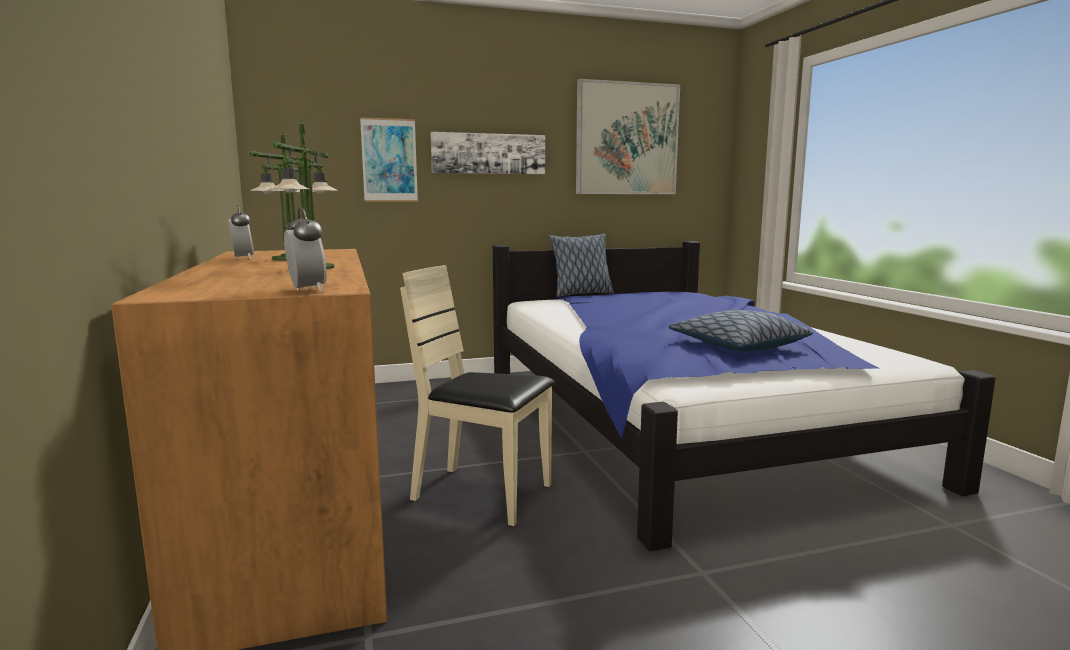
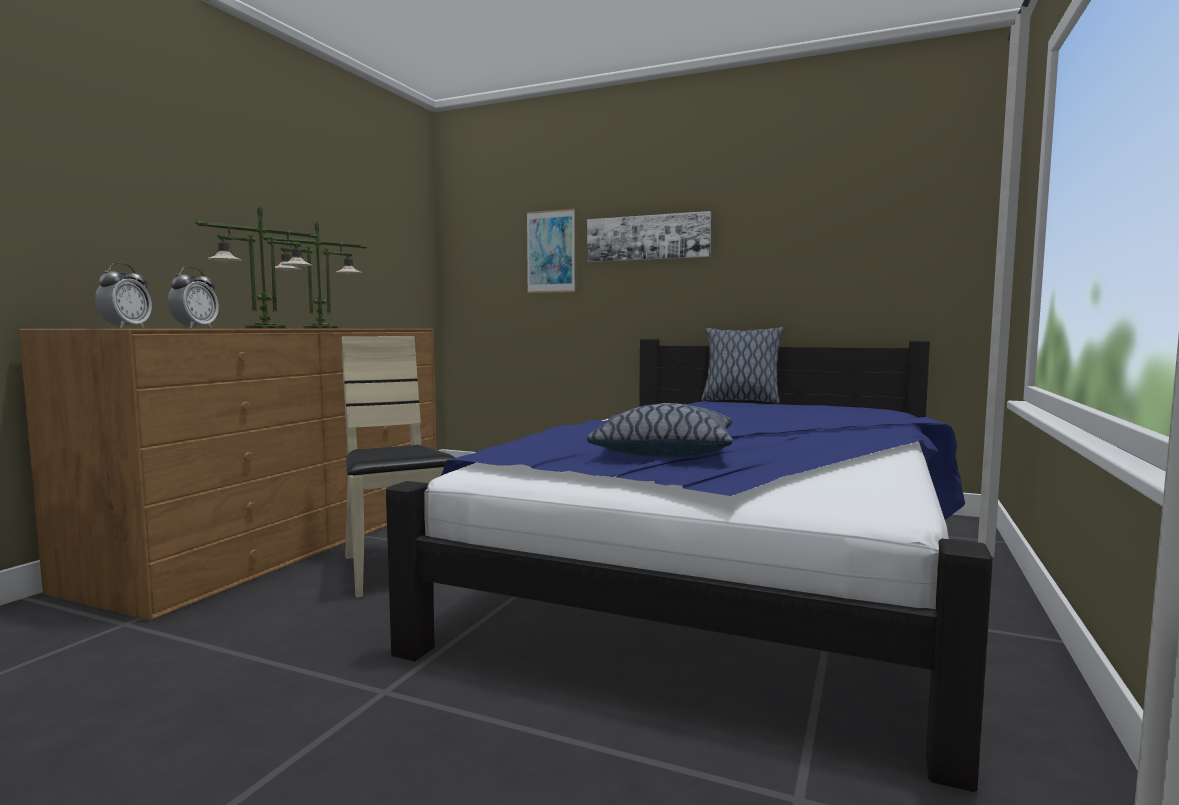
camera: 40 degrees right, 5 degrees down
alarm clock [228,205,254,259] -> alarm clock moved to [168,266,219,328]
picture [576,79,680,194] -> none

